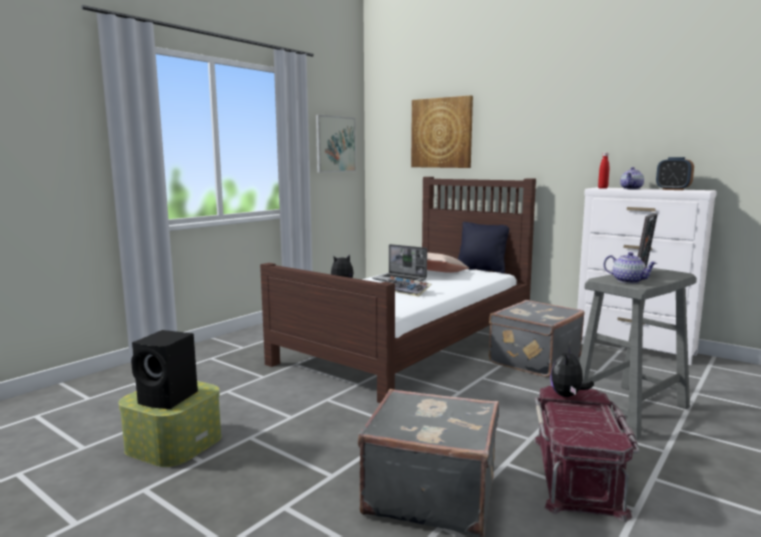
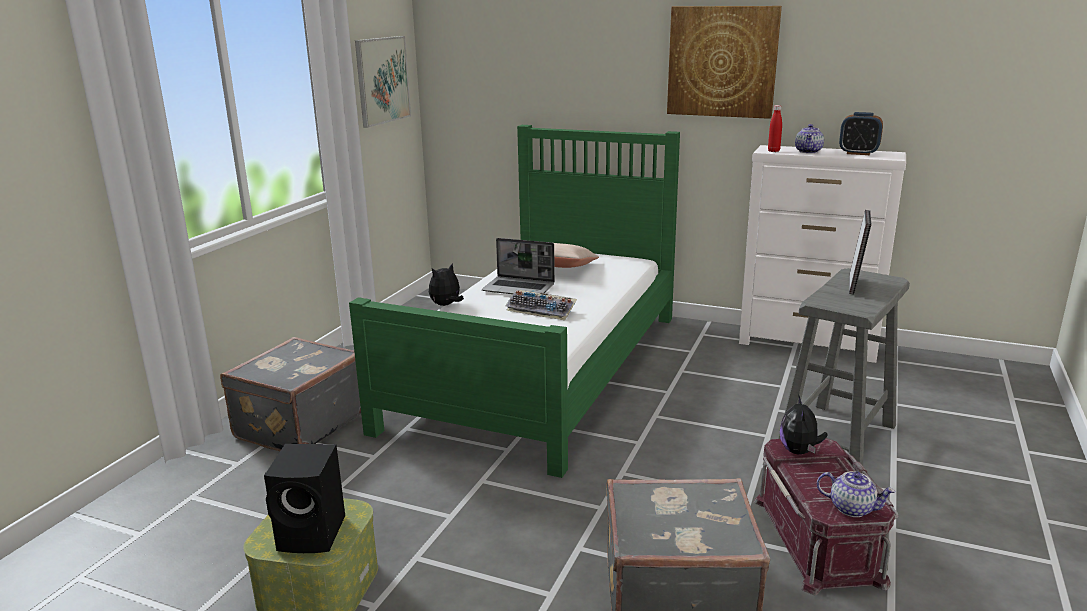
camera: 15 degrees left, 10 degrees up
brown bed [260,177,536,403] -> green bed [349,125,680,478]
picture [411,95,473,168] -> picture moved to [667,6,782,119]
black pillow [458,222,509,273] -> none
grey suitcase [489,300,585,377] -> grey suitcase moved to [220,337,361,451]
teapot [604,252,657,284] -> teapot moved to [817,471,895,517]

